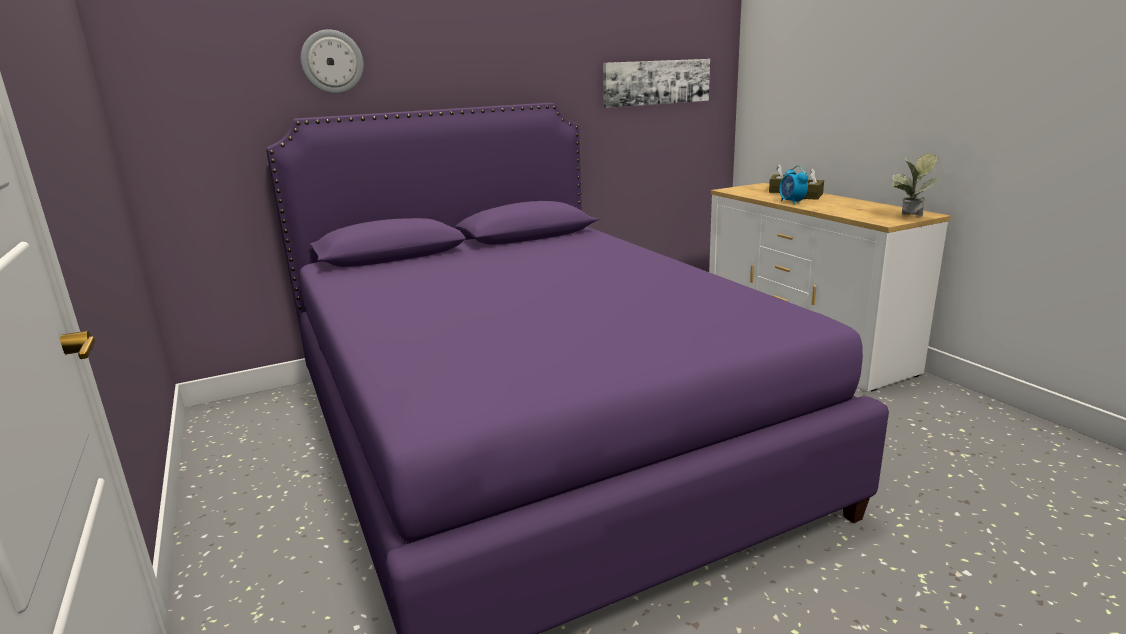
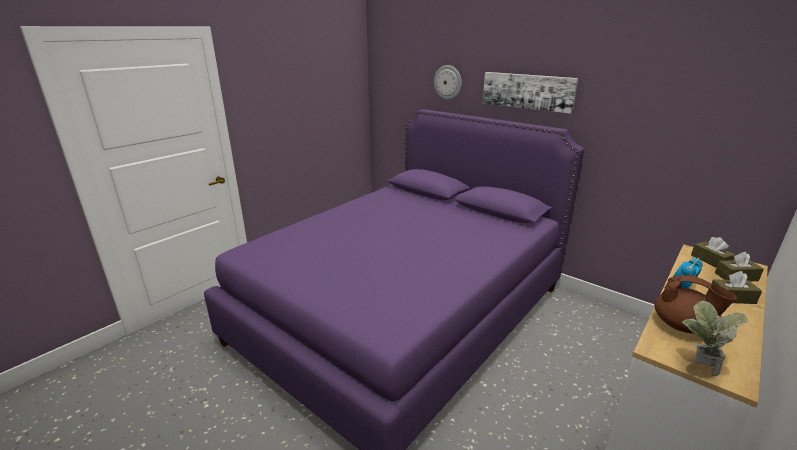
camera: 65 degrees right, 5 degrees up
picture [603,59,710,108] -> picture moved to [483,72,578,114]
none -> brown teapot [654,275,737,334]
none -> brown tissue box [691,237,736,268]

